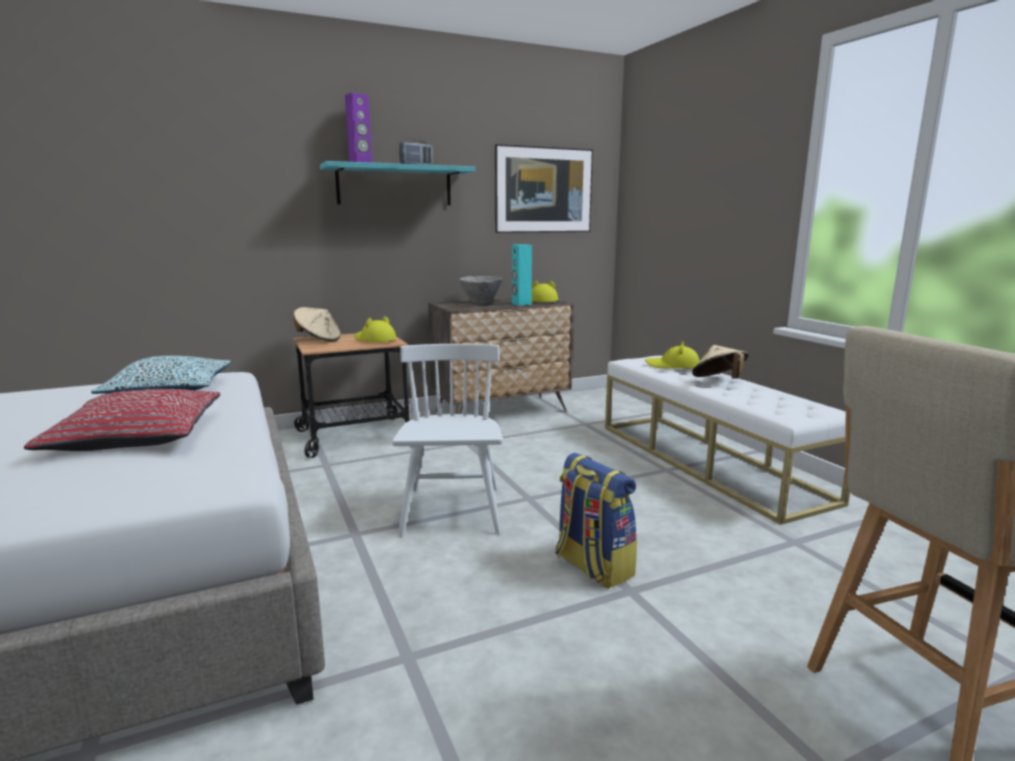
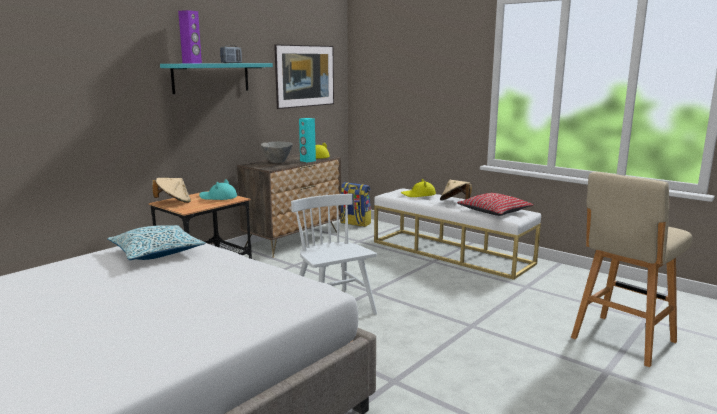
camera: 25 degrees left, 0 degrees up
red pillow [24,389,220,451] -> red pillow moved to [457,193,533,216]
yellow hat [355,316,396,342] -> turquoise hat [199,179,237,200]
backpack [555,453,637,589] -> backpack moved to [340,182,371,227]

